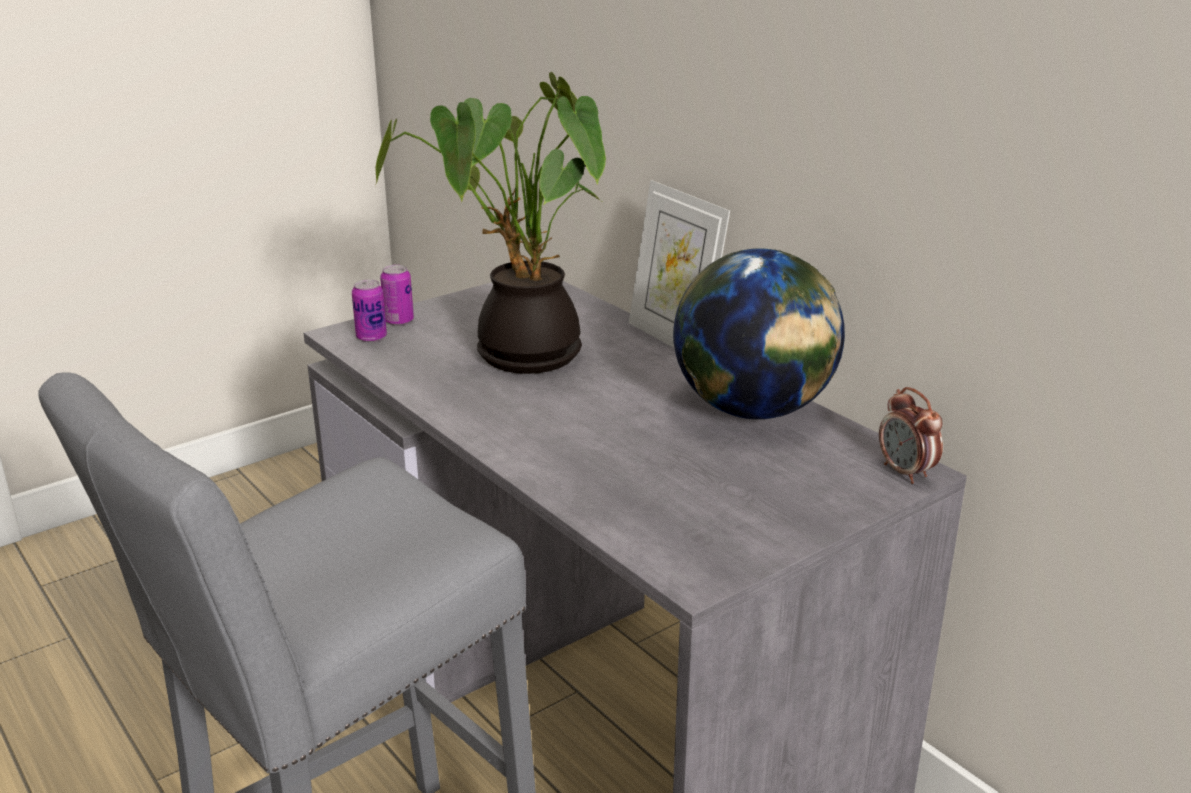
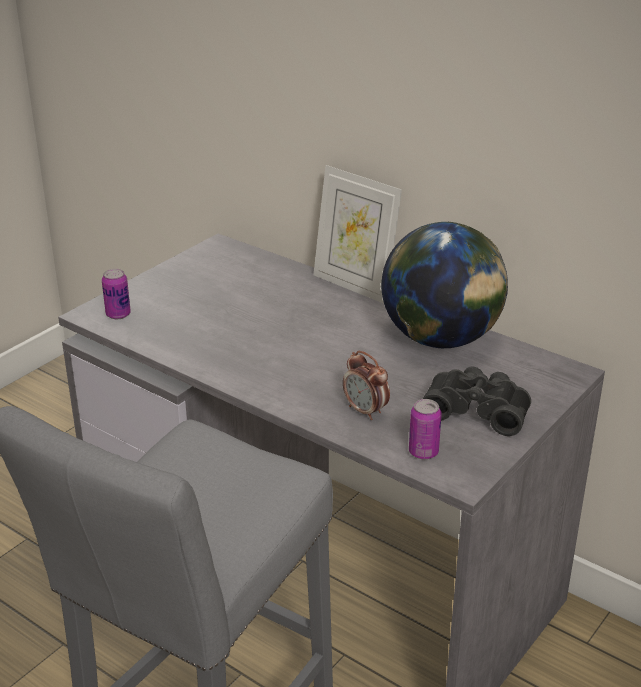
camera: 15 degrees left, 5 degrees up
potted plant [375,72,606,374] -> none
can [380,265,414,326] -> can moved to [409,399,442,459]
alarm clock [879,387,943,484] -> alarm clock moved to [343,351,390,420]
none -> black binoculars [423,366,531,436]

